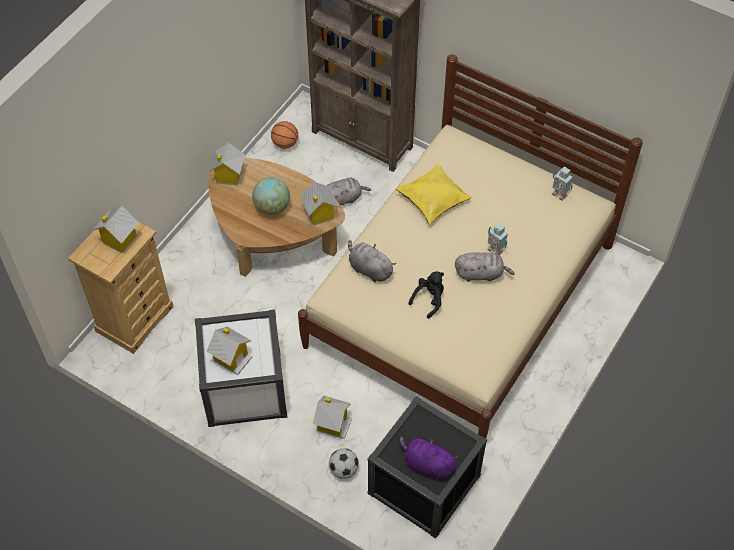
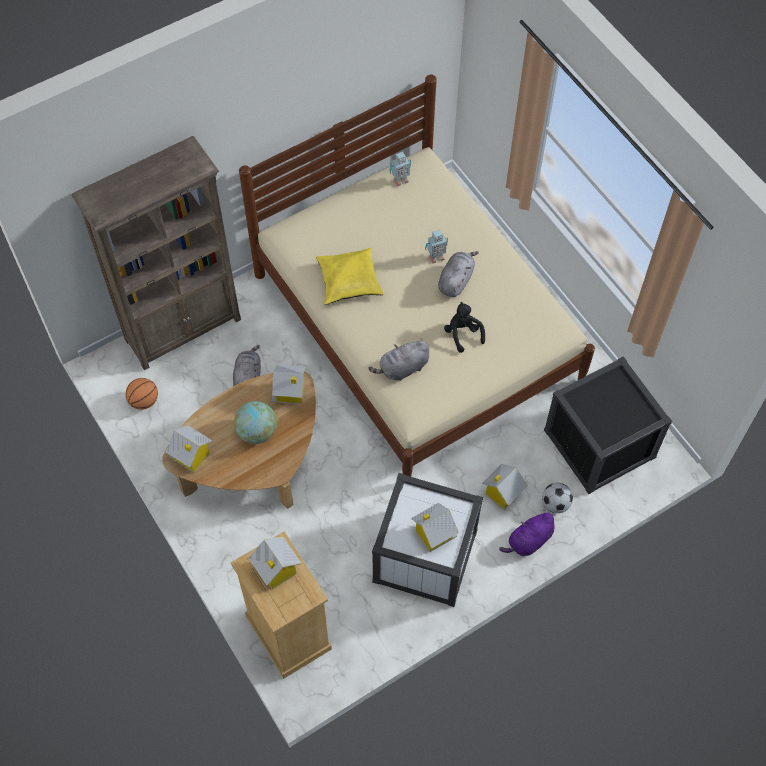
camera: 65 degrees left, 5 degrees up
purple plush toy [399,436,458,479] -> purple plush toy moved to [499,510,555,556]

